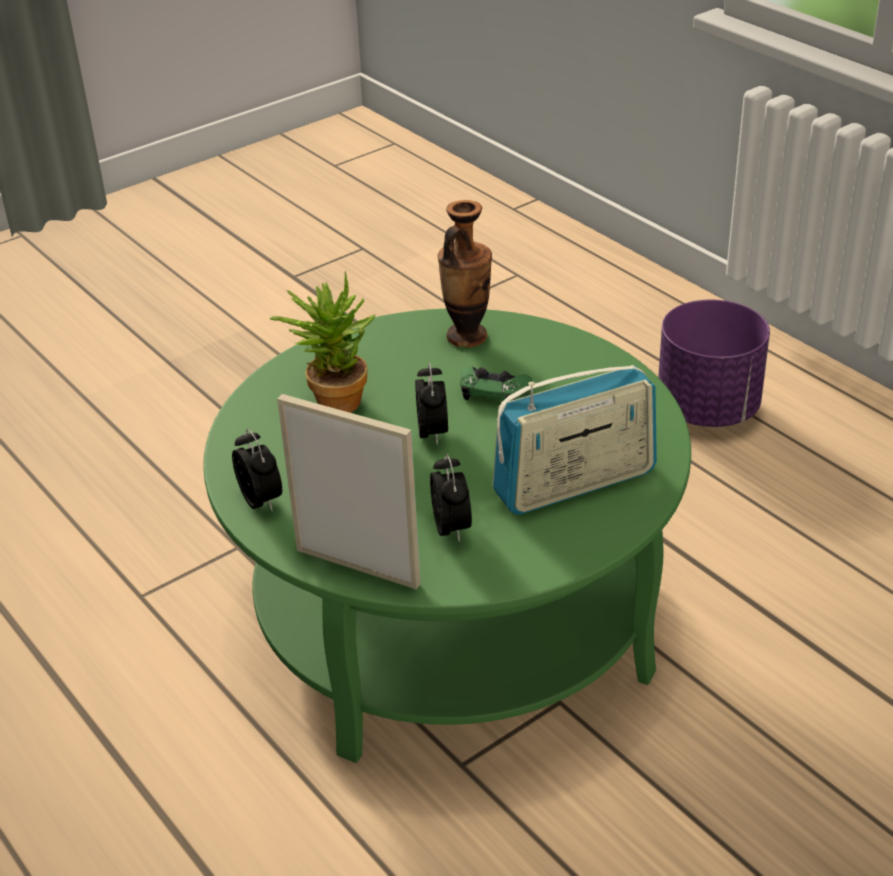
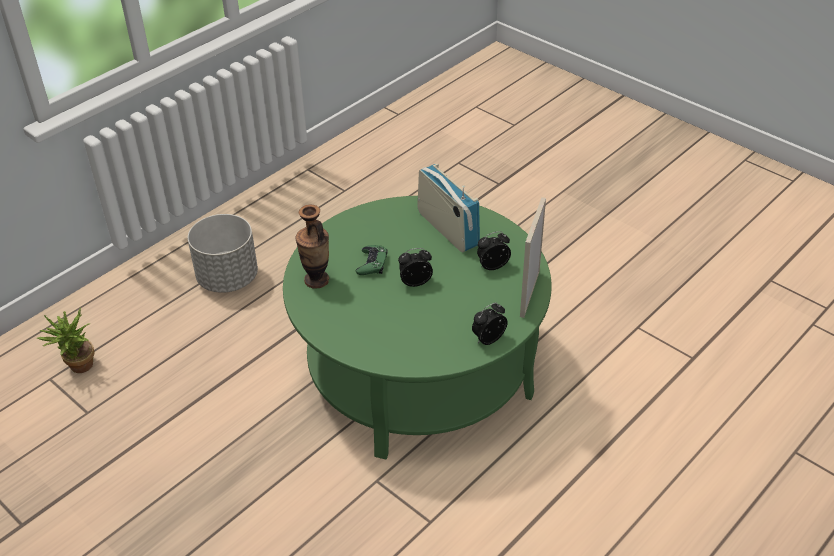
camera: 100 degrees left, 5 degrees up
potted plant [270,271,376,413] -> potted plant moved to [37,308,95,373]
purple planter [658,300,770,427] -> grey planter [188,214,258,293]

